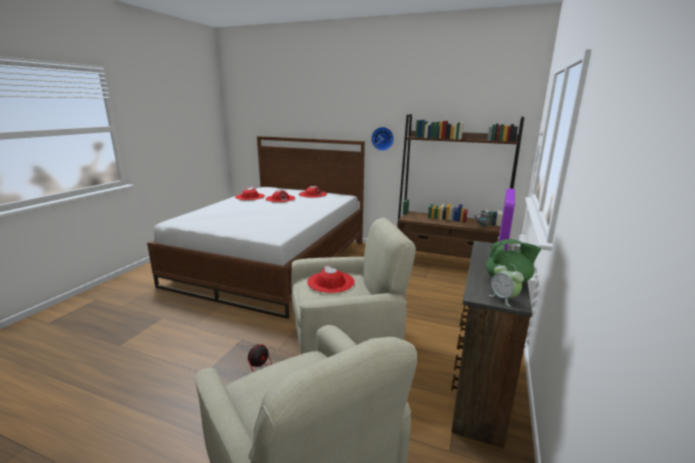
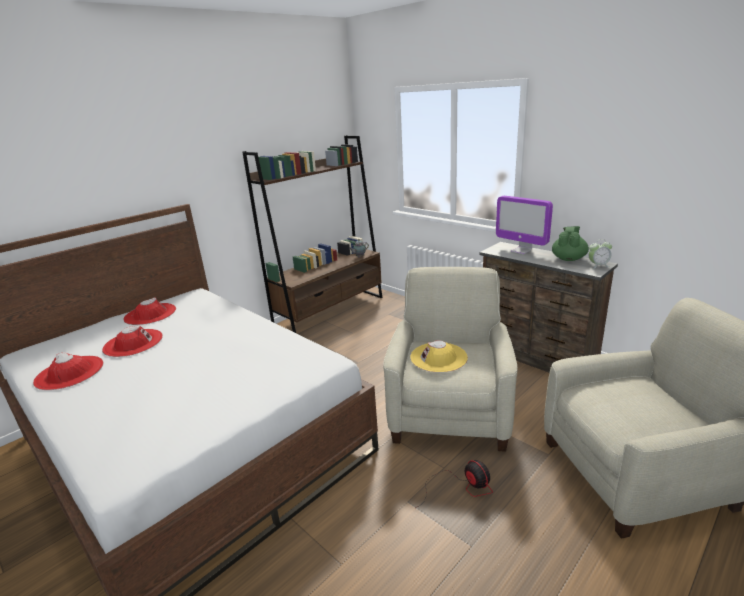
camera: 65 degrees left, 5 degrees up
red hat [307,266,355,293] -> yellow hat [410,341,468,373]
wall clock [371,127,394,151] -> none

